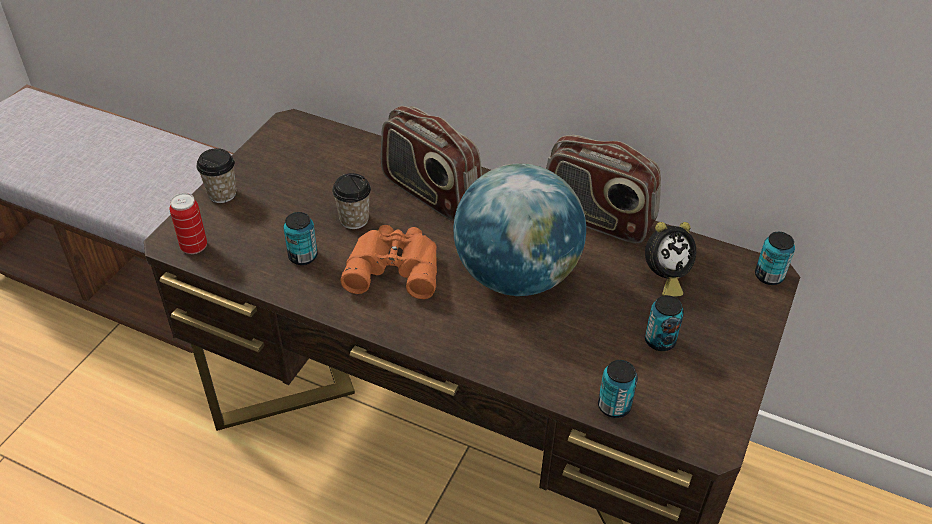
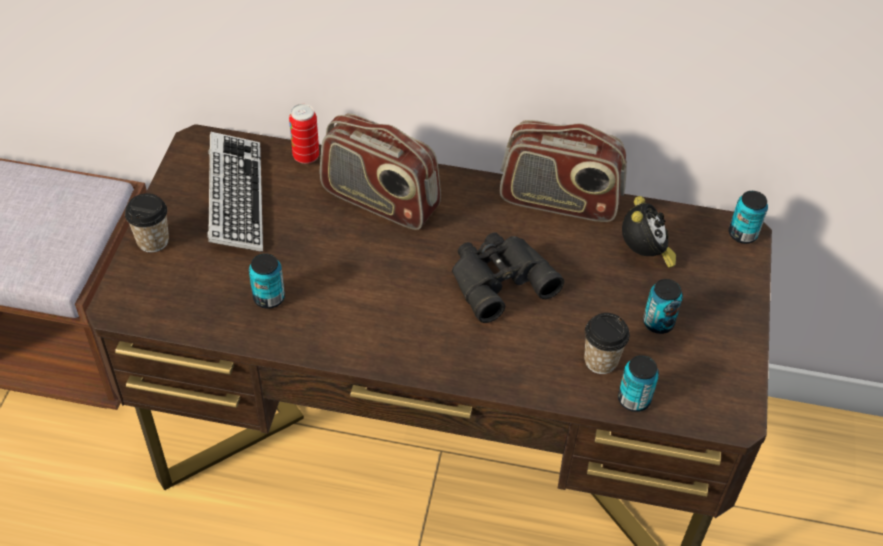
camera: 15 degrees left, 5 degrees up
can [169,193,207,254] -> can moved to [289,104,319,164]
cup [332,173,371,229] -> cup moved to [584,313,630,374]
orange binoculars [341,225,437,299] -> none
globe [453,163,586,296] -> black binoculars [452,232,564,323]
alarm clock [645,222,696,297] -> alarm clock turned 45 degrees counterclockwise [622,196,676,268]
none -> keyboard [207,132,263,252]

